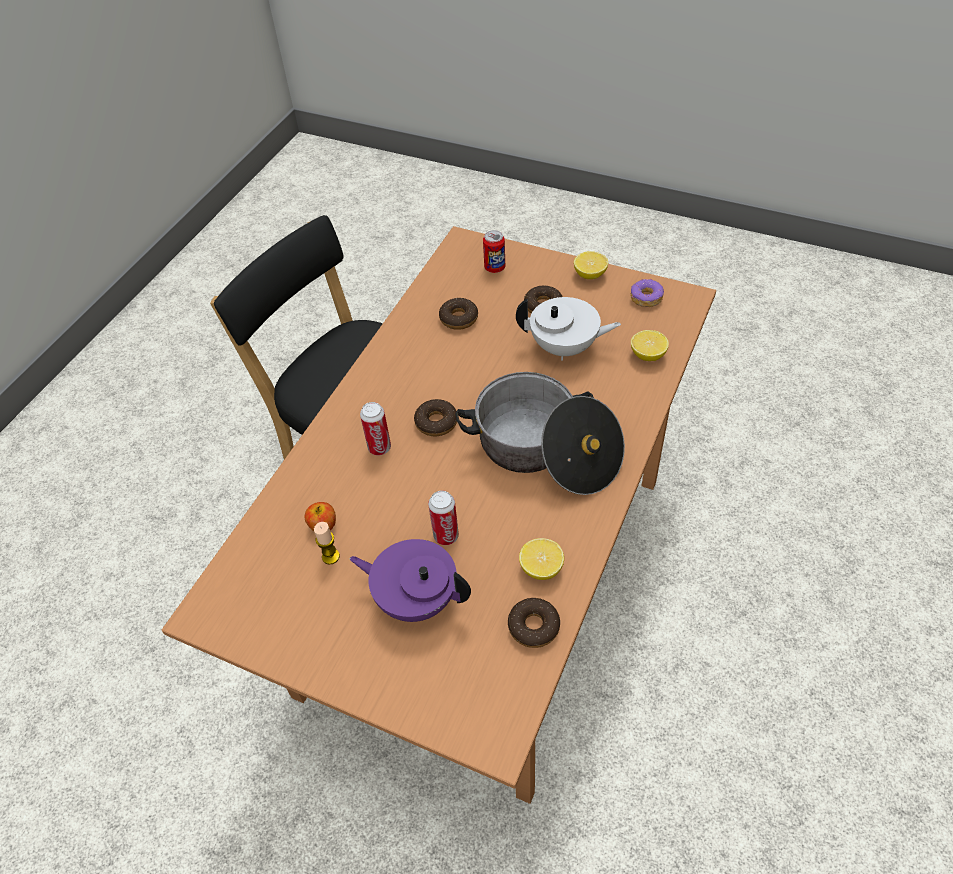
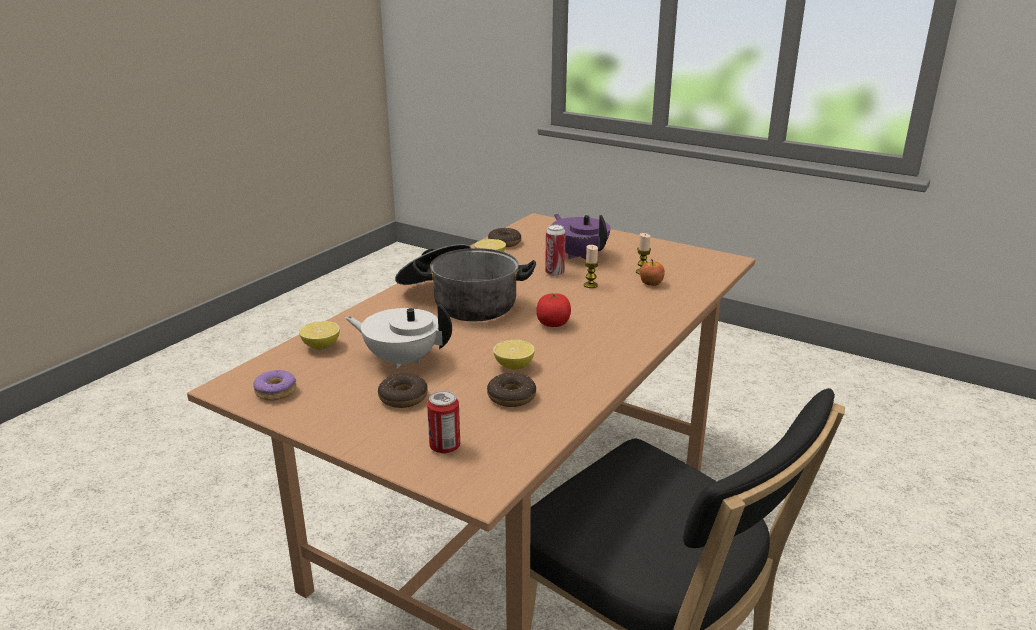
camera: 175 degrees left, 25 degrees down
purple teapot [350,539,471,622] -> purple teapot turned 150 degrees counterclockwise [552,214,610,259]
can [360,402,391,455] -> none
donut [414,399,457,436] -> tomato [536,293,571,327]
lemon [574,251,608,279] -> lemon moved to [493,340,535,370]
none -> candle [584,245,599,288]

